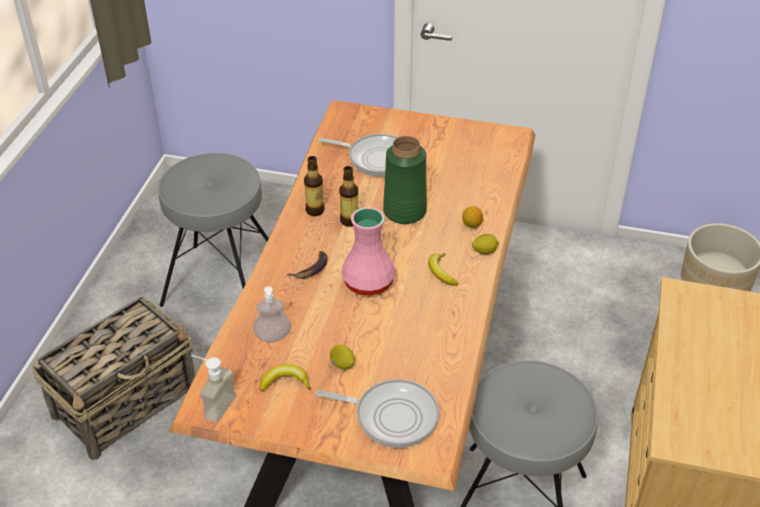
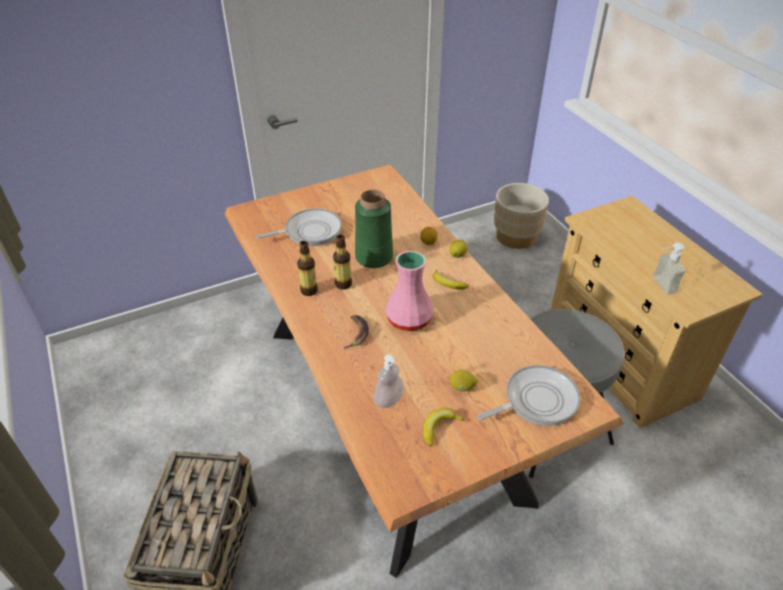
camera: 40 degrees left, 0 degrees up
grey stool [158,153,269,307] -> none
soap dispenser [191,355,236,423] -> soap dispenser moved to [653,243,685,295]

